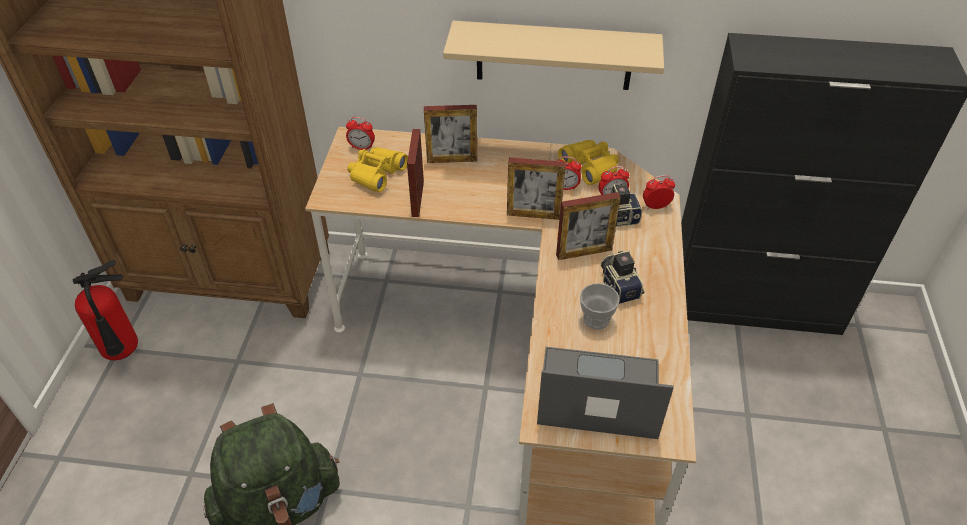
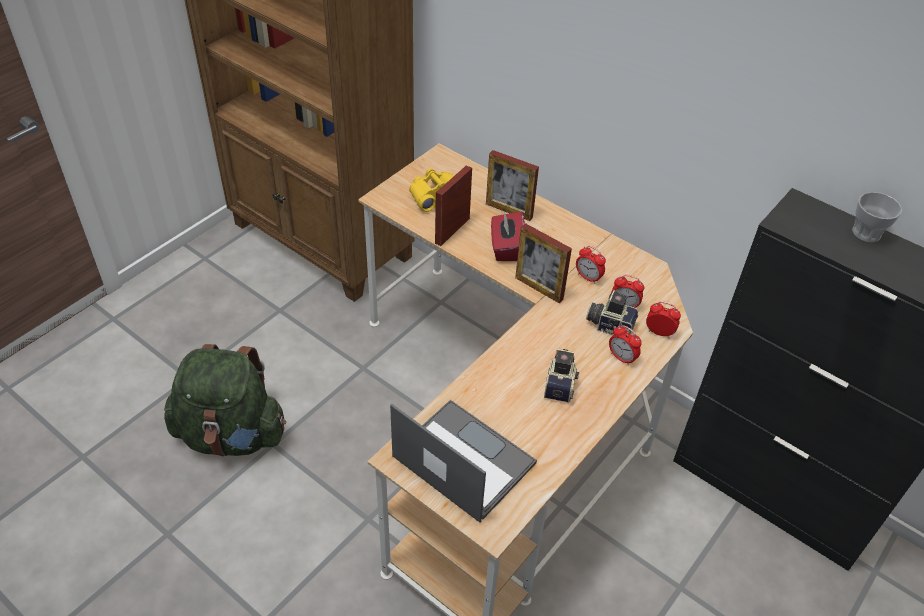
camera: 30 degrees right, 0 degrees up
fire extinguisher [73,260,138,360] -> none
alarm clock [346,117,375,151] -> alarm clock moved to [609,325,642,366]
beige shelf [443,21,664,90] -> none
picture frame [556,192,621,260] -> none
yellow binoculars [558,140,619,185] -> none
cup [580,283,620,330] -> cup moved to [852,192,902,242]
none -> red tissue box [491,211,525,261]

